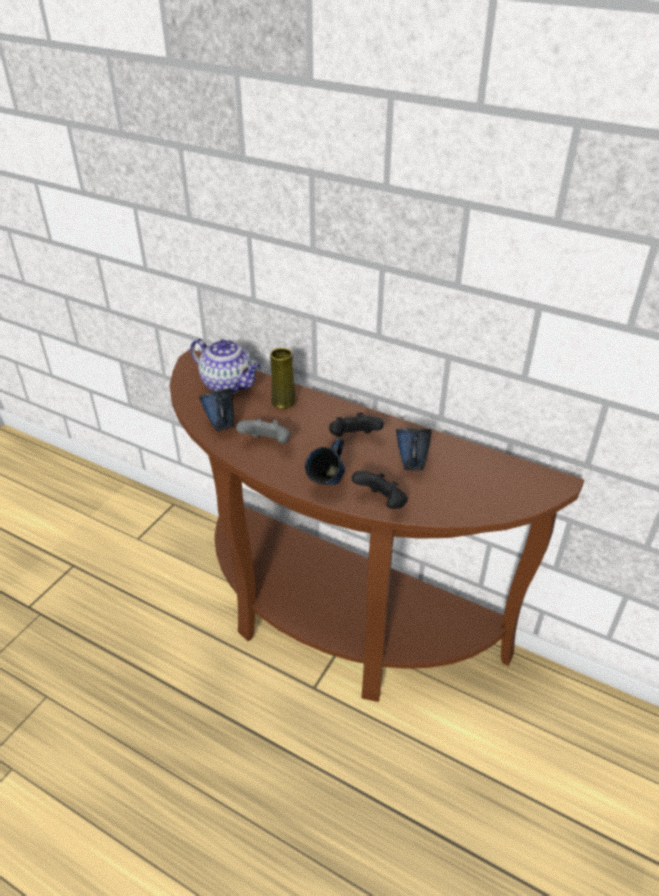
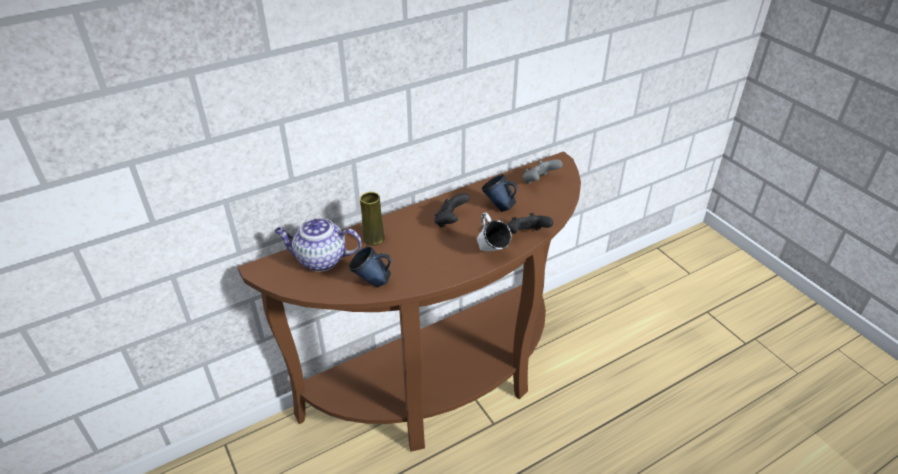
camera: 60 degrees left, 0 degrees up
teapot [190,339,261,394] -> teapot turned 150 degrees counterclockwise [274,217,362,272]
grey game controller [236,418,291,444] -> grey game controller moved to [523,160,563,184]
blue mug [305,438,345,485] -> white mug [477,213,511,251]

